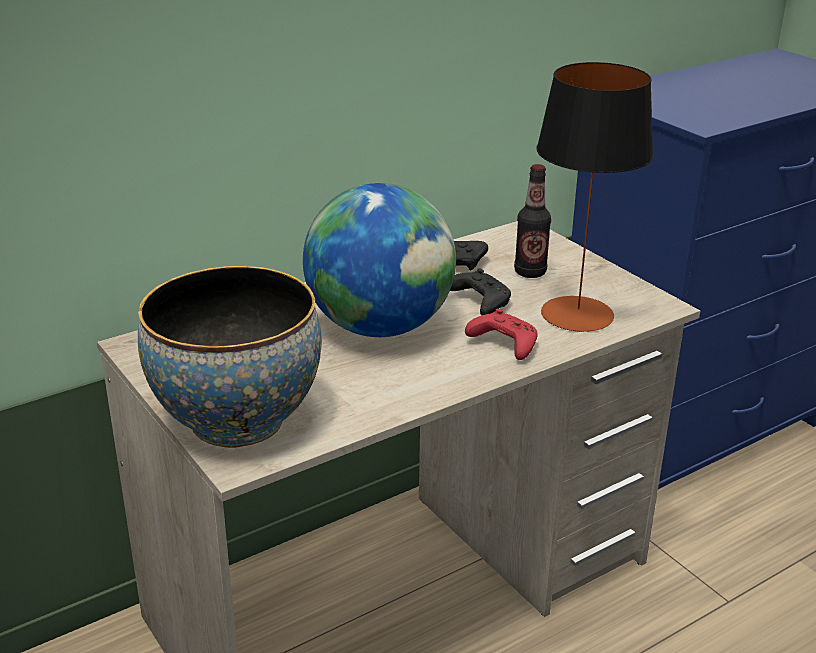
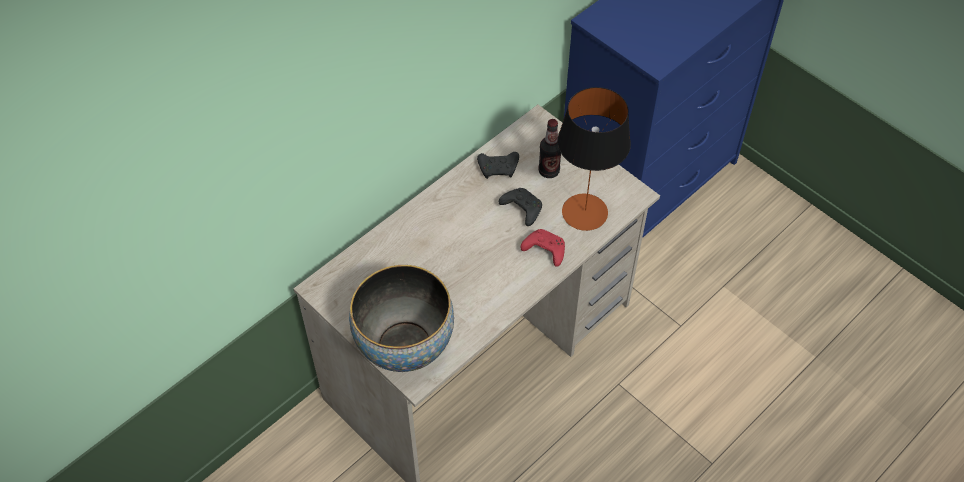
camera: 10 degrees left, 25 degrees up
globe [303,183,456,337] -> none

